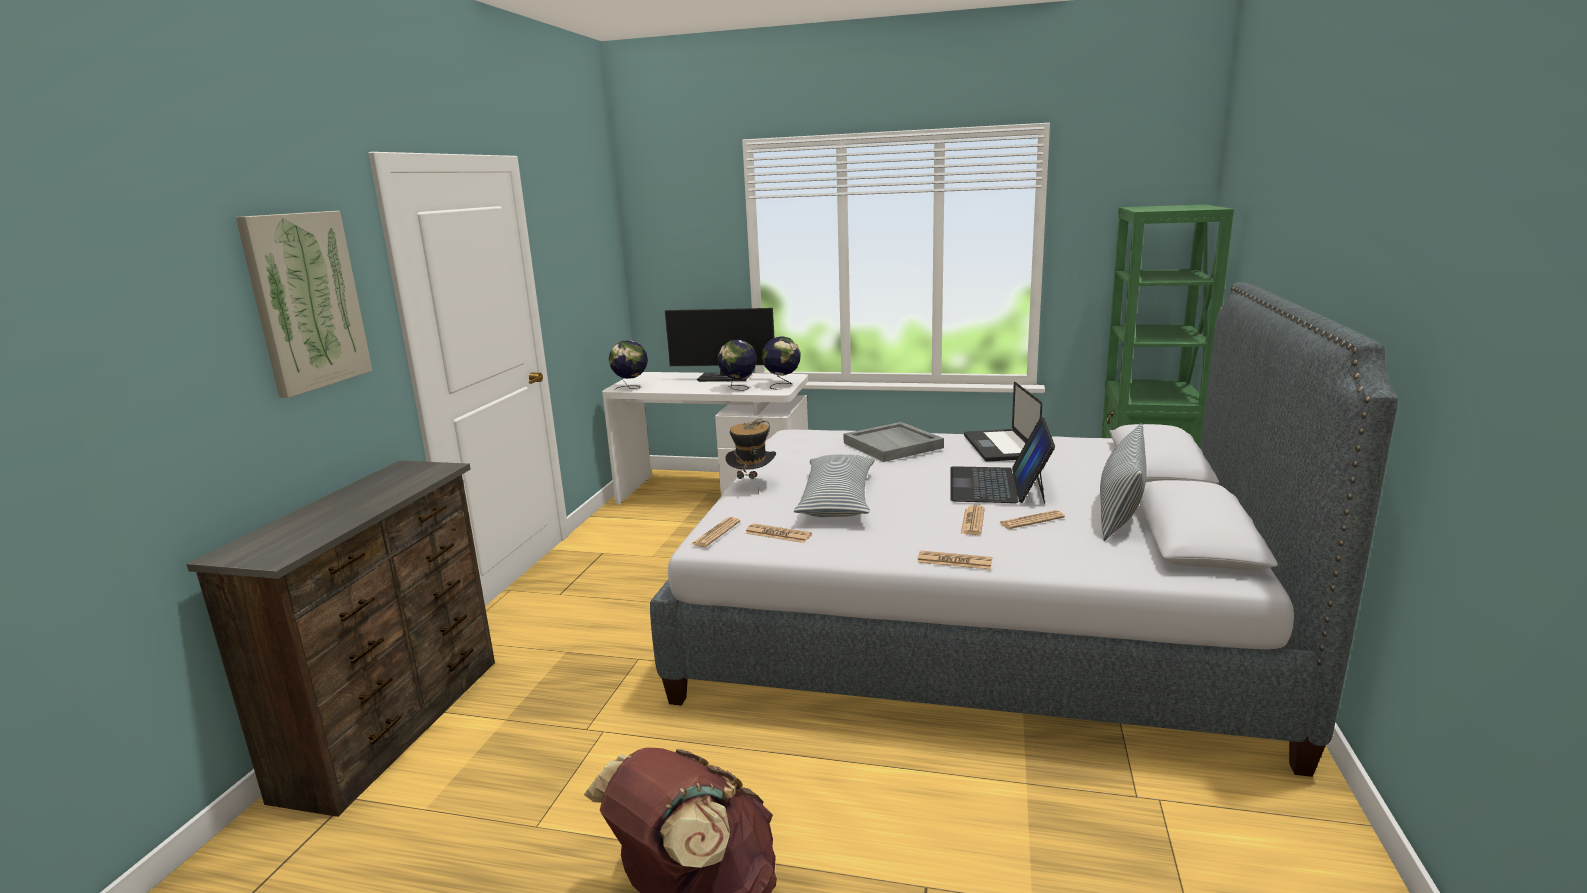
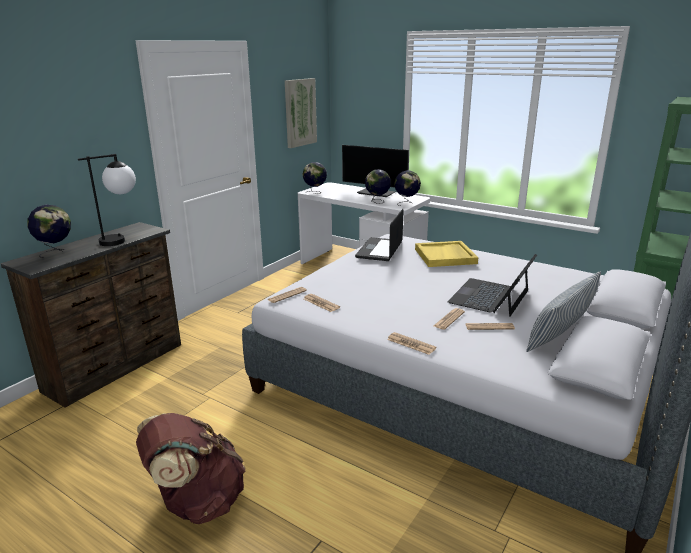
camera: 20 degrees right, 5 degrees up
picture [236,211,373,398] -> picture moved to [285,78,317,148]
hat [725,419,776,494] -> none
pillow [794,455,875,517] -> none
grey tray [843,422,944,462] -> yellow tray [415,241,479,267]
laptop [964,381,1042,462] -> laptop moved to [355,209,404,261]
none -> globe [27,205,71,258]
none -> table lamp [78,154,136,246]

